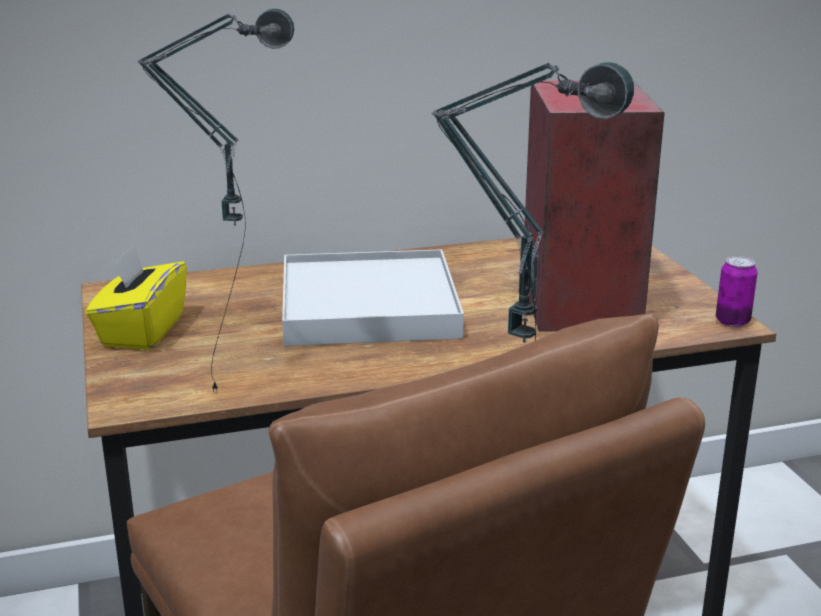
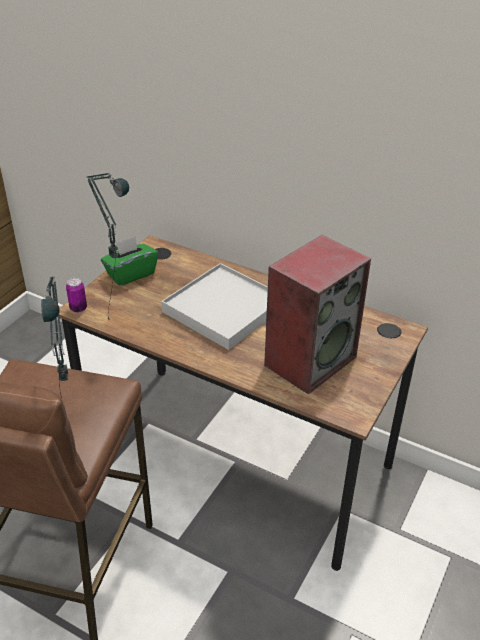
camera: 45 degrees right, 15 degrees up
yellow tissue box [86,245,187,350] -> green tissue box [101,236,158,286]
can [716,256,758,327] -> can moved to [66,278,87,313]

